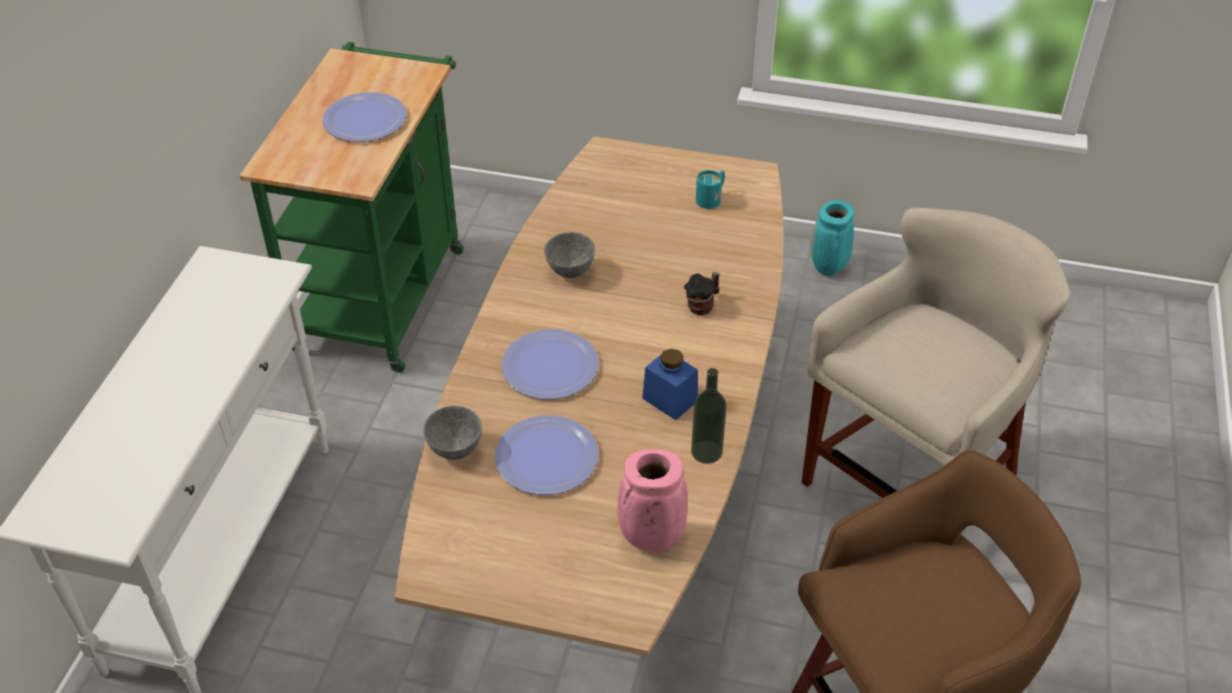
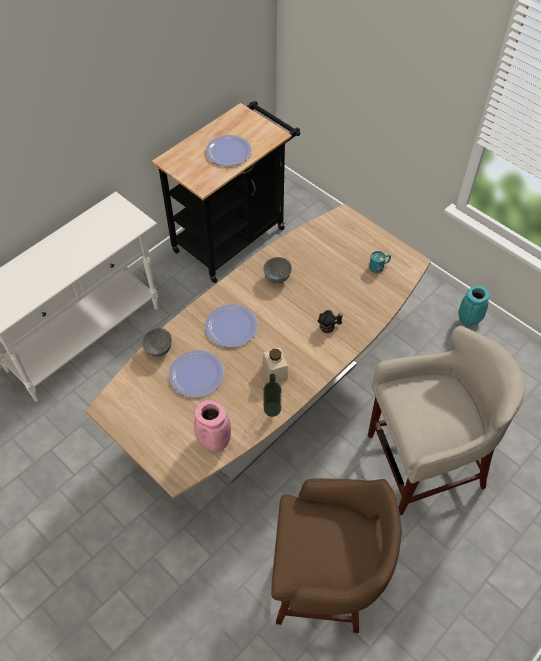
camera: 30 degrees right, 10 degrees up
green cart [239,42,464,373] -> black cart [152,101,300,283]
blue jar [642,349,698,420] -> beige jar [262,348,288,383]

